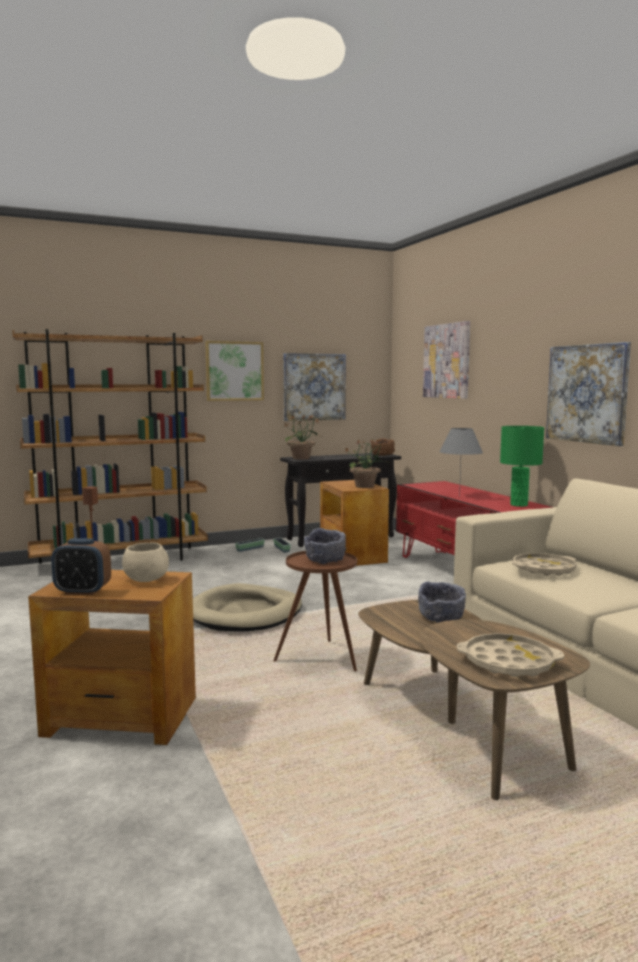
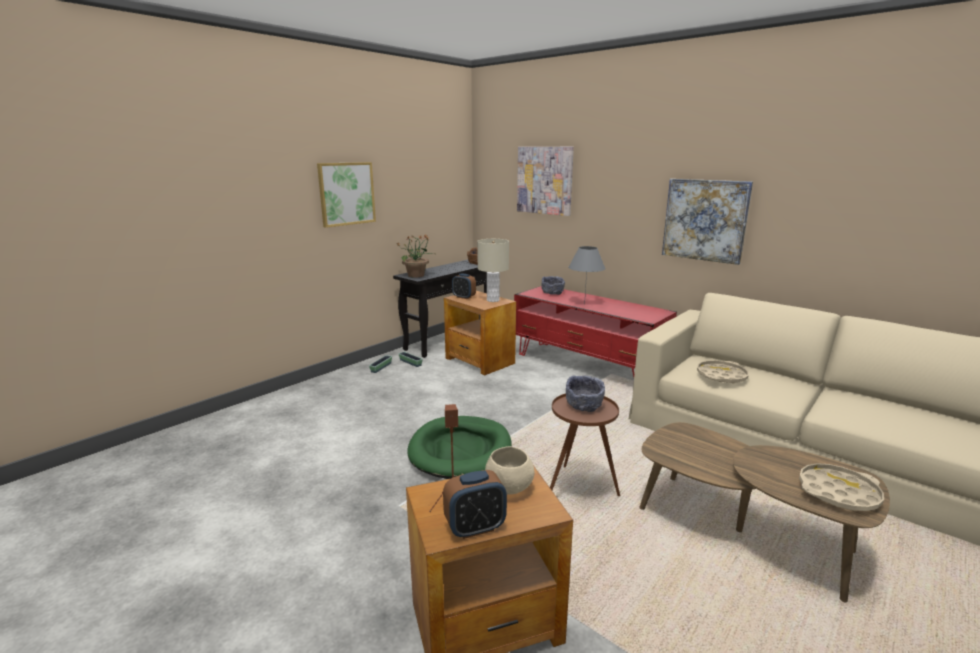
camera: 25 degrees left, 10 degrees up
brown bookcase [12,329,208,564] -> none
beige dog bed [193,583,302,632] -> green dog bed [407,416,512,479]
picture [283,353,346,421] -> none
potted plant [345,439,388,488] -> beige table lamp [477,239,509,302]
grey bowl [418,581,466,622] -> grey bowl moved to [541,276,565,295]
green table lamp [500,426,544,507] -> none
none -> alarm clock [452,273,476,299]

